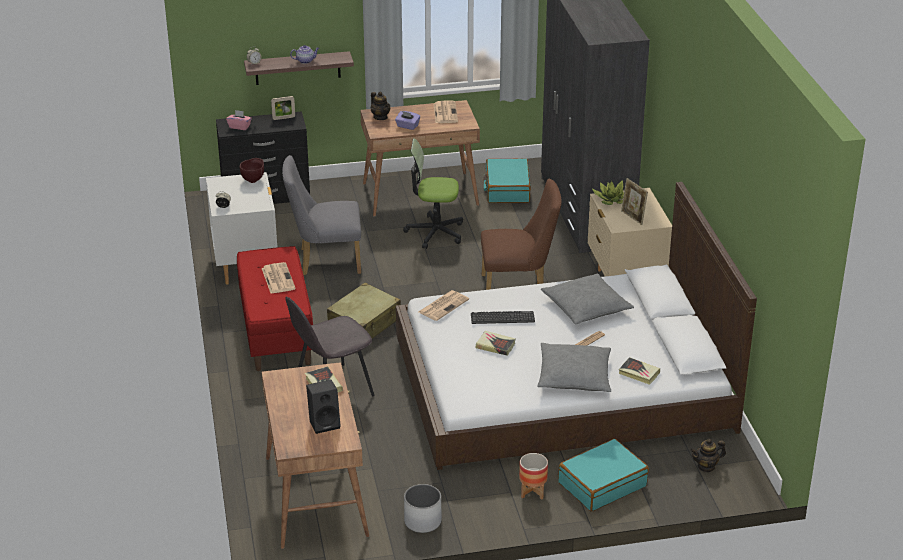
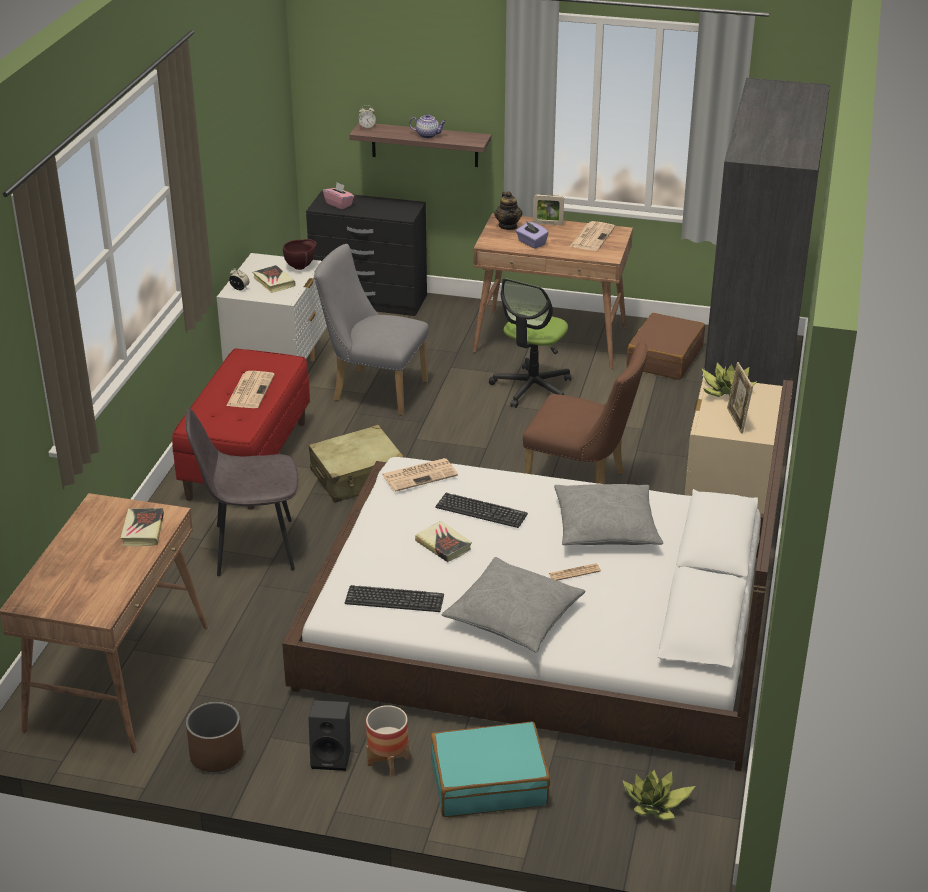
camera: 25 degrees right, 0 degrees up
picture frame [271,96,295,120] -> picture frame moved to [533,195,564,225]
black speaker [306,380,341,434] -> black speaker moved to [308,700,351,771]
office chair [403,138,463,249] -> office chair turned 90 degrees counterclockwise [489,278,571,408]
white planter [404,484,442,533] -> brown planter [186,702,243,772]
turquoise suitcase [483,158,531,203] -> brown suitcase [626,313,705,380]
book [619,357,660,385] -> book moved to [252,265,296,293]
teapot [690,439,726,472] -> potted plant [622,770,695,821]
none -> keyboard [345,585,444,612]

